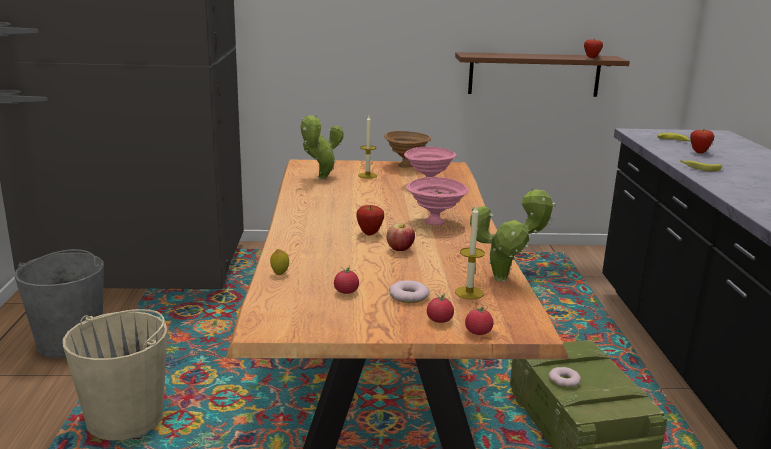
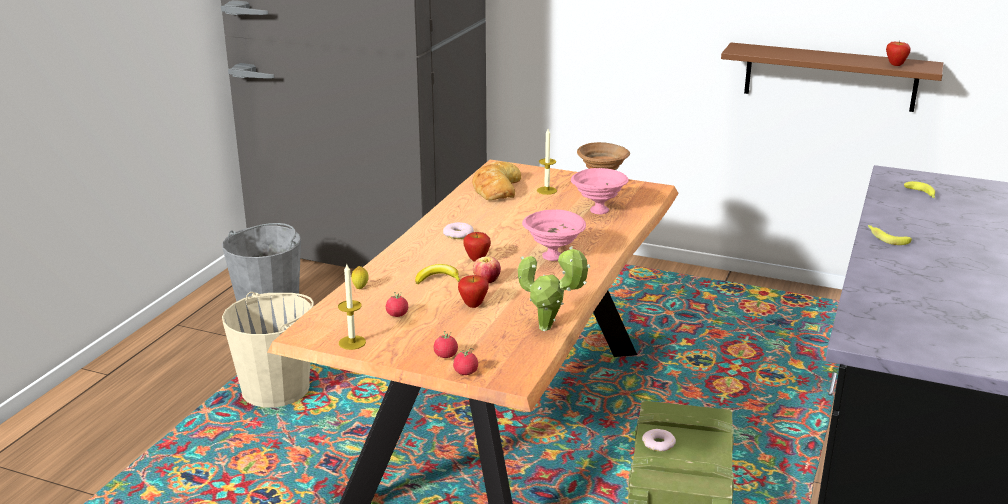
camera: 25 degrees right, 5 degrees up
potted plant [300,115,344,179] -> bread [472,161,521,200]
donut [389,280,429,303] -> donut moved to [443,222,474,239]
candle [455,206,485,299] -> candle moved to [338,264,366,350]
apple [690,130,714,153] -> apple moved to [458,275,489,308]
none -> banana [415,264,460,284]

